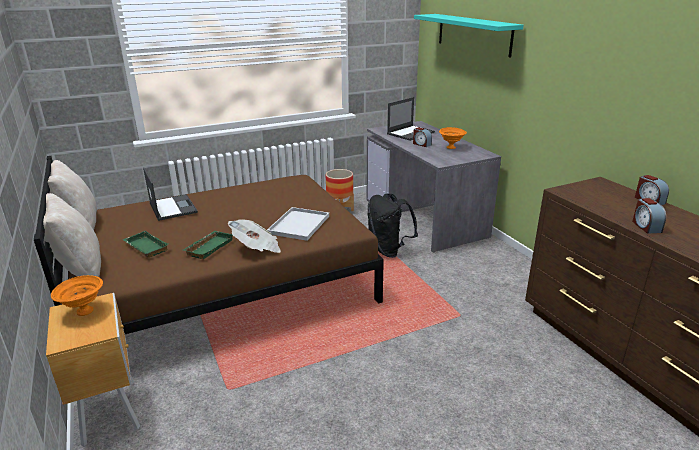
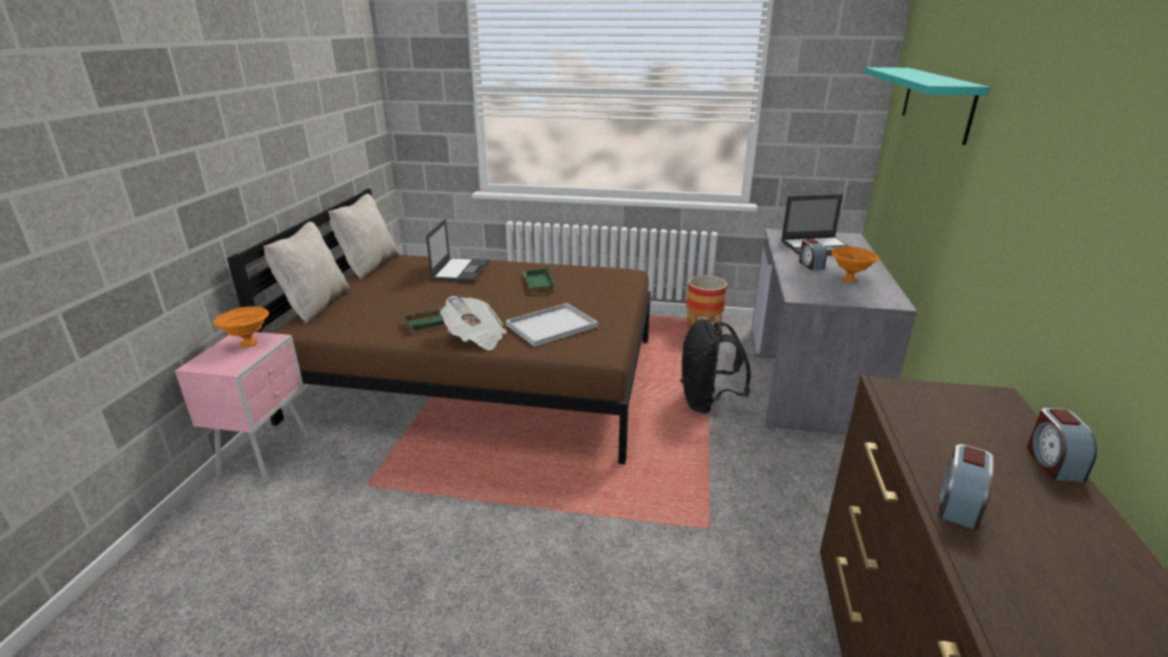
camera: 35 degrees right, 0 degrees up
brown nightstand [46,293,140,447] -> pink nightstand [175,332,311,483]
green tray [123,231,168,258] -> green tray moved to [523,268,556,293]

